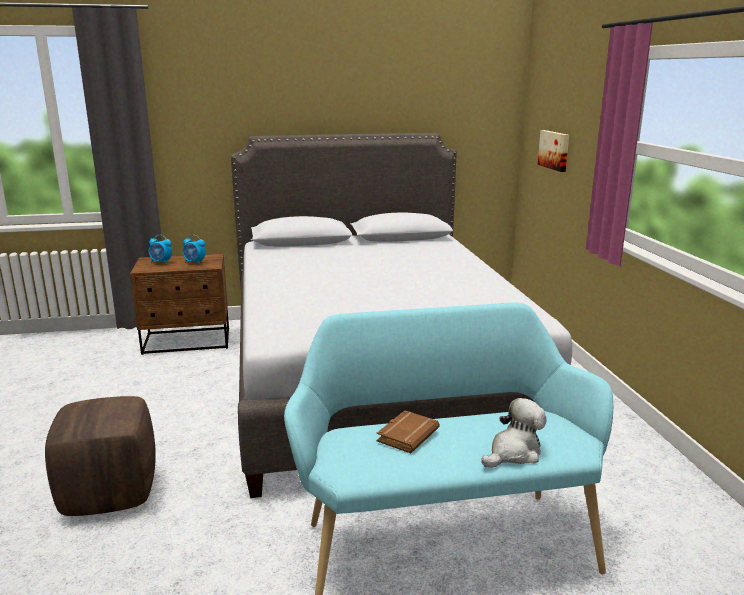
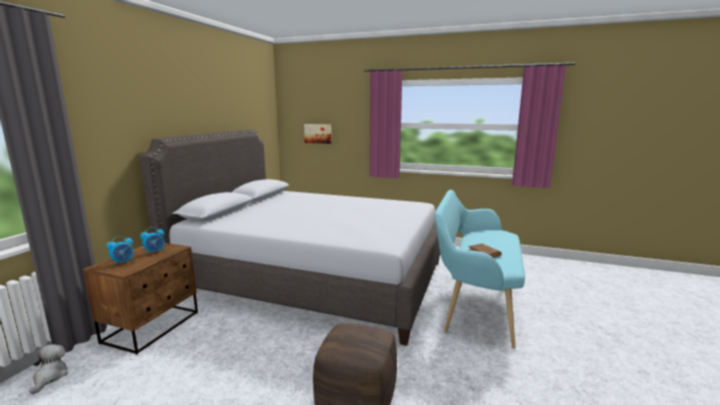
camera: 60 degrees left, 5 degrees down
plush toy [481,398,546,468] -> plush toy moved to [29,344,68,394]

